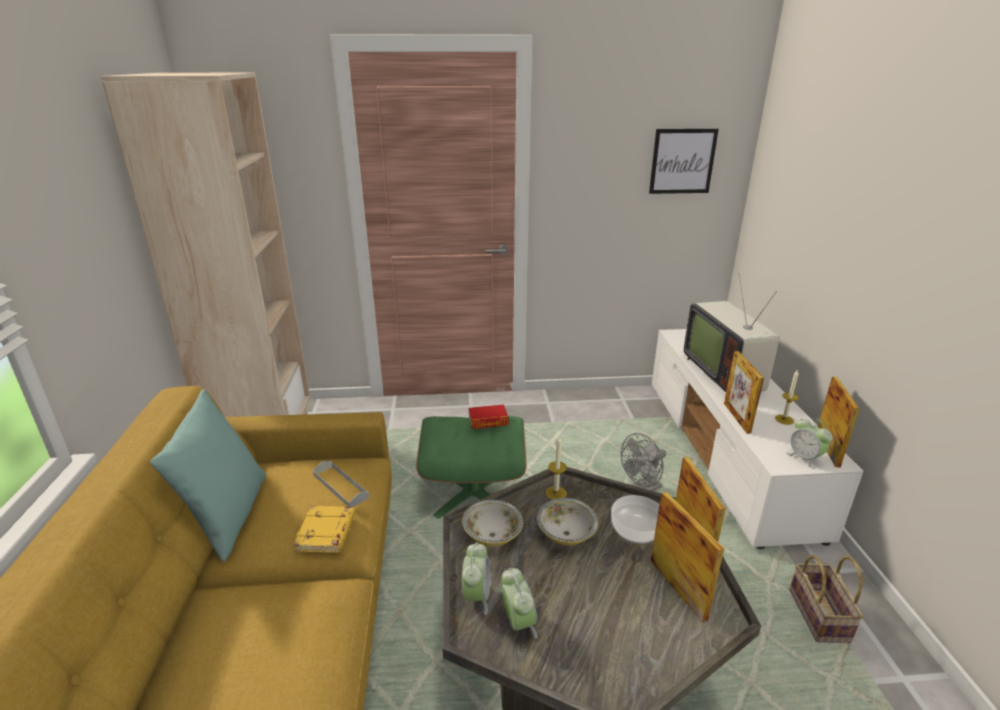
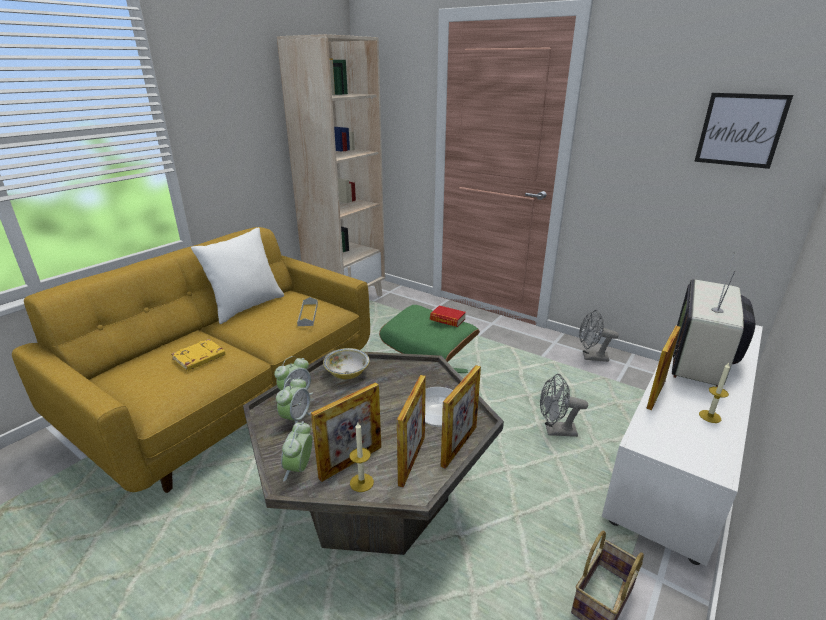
camera: 40 degrees right, 0 degrees up
turquoise pillow [150,389,266,562] -> white pillow [191,228,284,324]
yellow book [293,506,355,553] -> yellow book moved to [172,339,225,371]
bowl [537,498,598,546] -> none
candle [546,437,567,500] -> candle moved to [349,423,374,492]
alarm clock [786,418,833,469] -> alarm clock moved to [281,421,312,482]
picture frame [818,377,860,468] -> picture frame moved to [311,382,381,482]
none -> grey fan [579,310,619,362]

